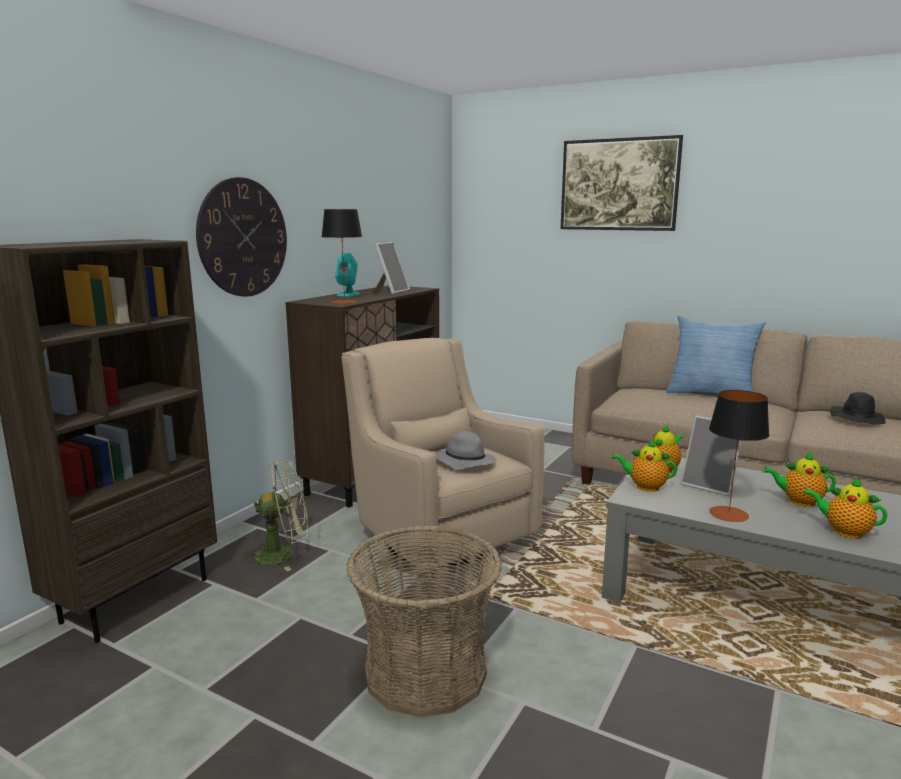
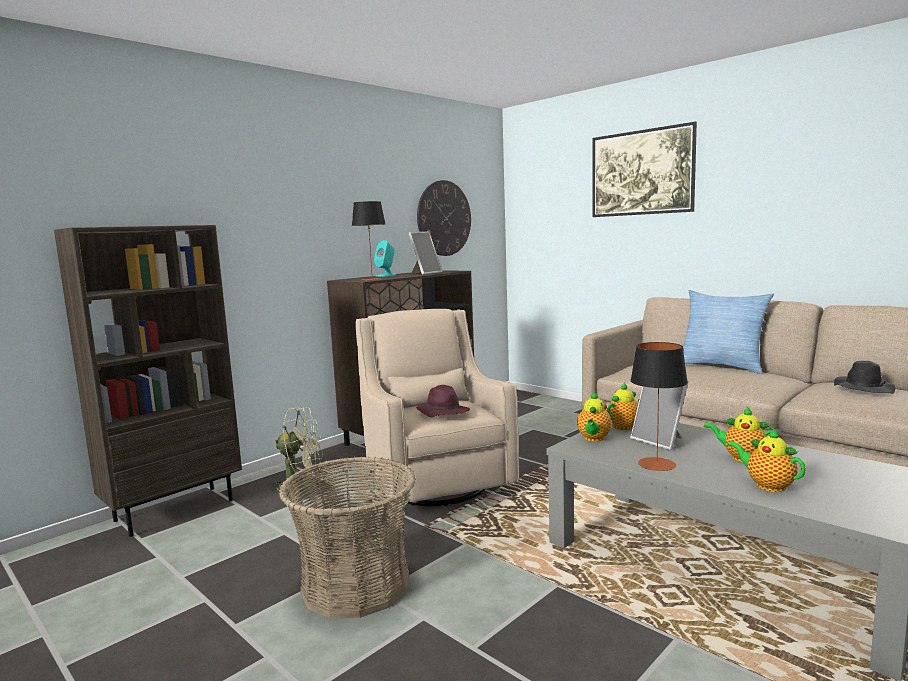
camera: 15 degrees right, 5 degrees down
wall clock [196,177,287,297] -> wall clock moved to [417,180,471,256]
grey hat [436,431,497,470] -> purple hat [416,385,470,417]
teapot [612,439,677,492] -> teapot turned 105 degrees counterclockwise [577,392,612,442]

